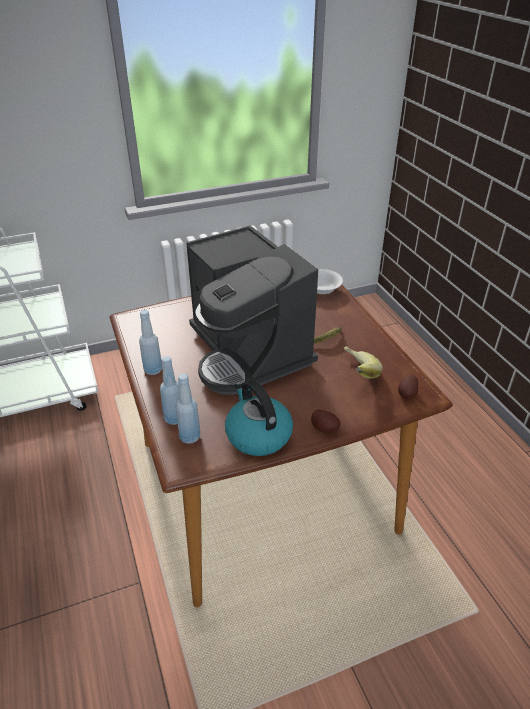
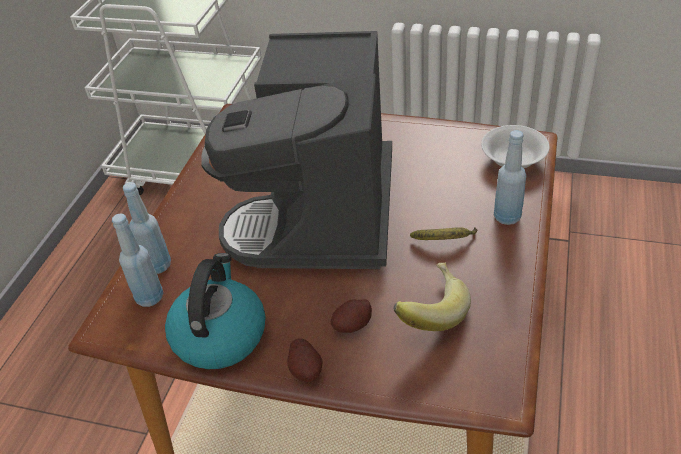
camera: 40 degrees right, 5 degrees up
blue bottle [139,310,162,375] -> blue bottle moved to [494,130,526,225]
potato [398,375,418,399] -> potato moved to [331,299,372,333]

